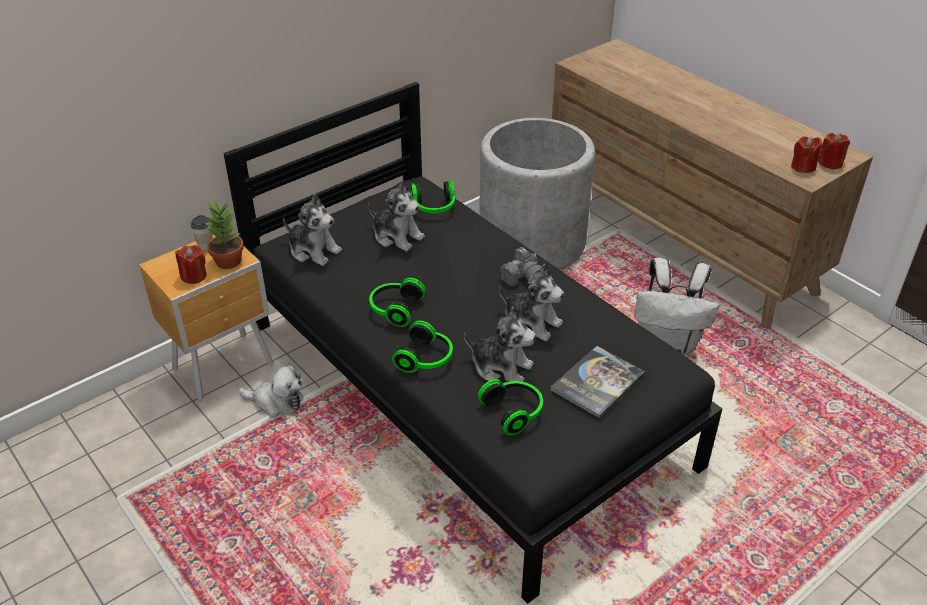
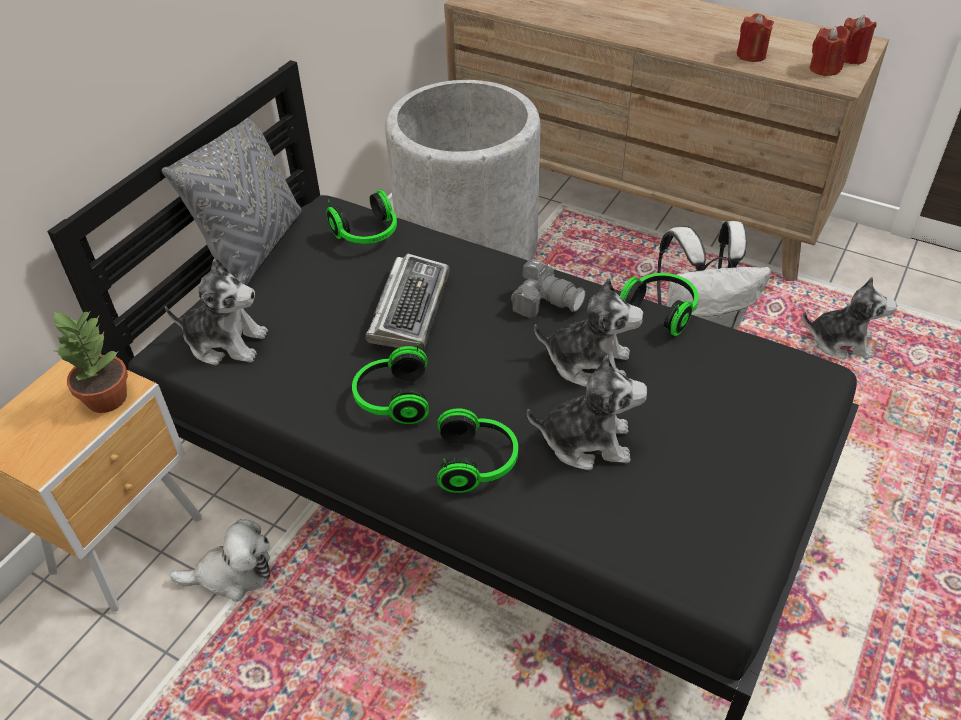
camera: 20 degrees left, 5 degrees up
red candle [175,245,207,284] -> red candle moved to [736,13,774,62]
cup [191,215,213,251] -> none
plush toy [368,180,425,252] -> plush toy moved to [803,277,897,359]
headphones [478,379,543,435] -> headphones moved to [620,273,699,336]
book [551,346,645,418] -> none
none -> grey pillow [162,96,302,285]
none -> keyboard [365,254,450,351]

